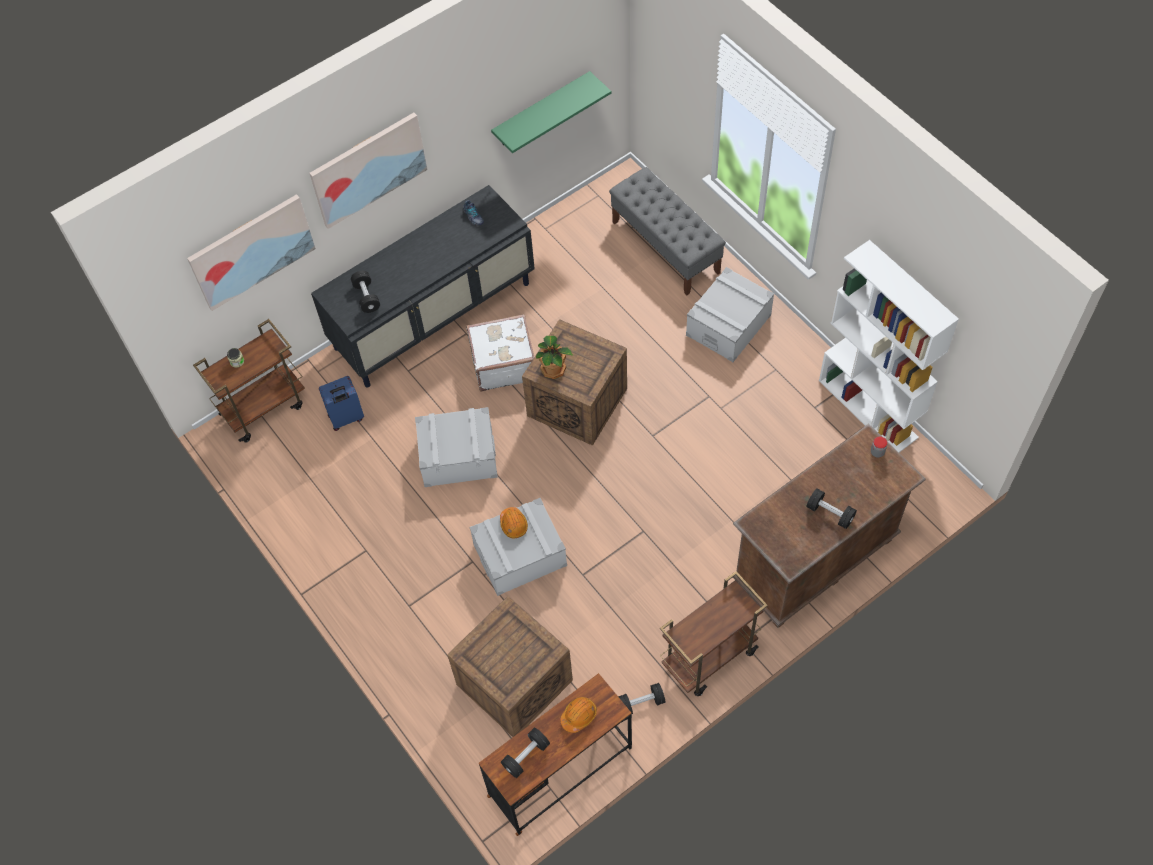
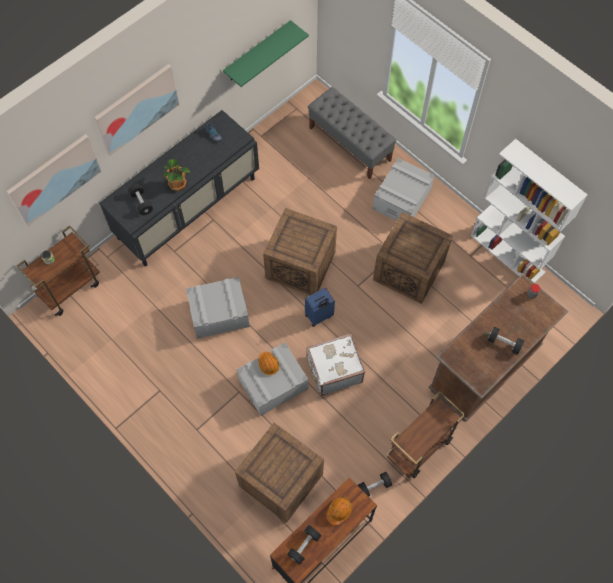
camera: 10 degrees left, 5 degrees up
blue suitcase [319,376,364,431] -> blue suitcase moved to [305,288,335,327]
white suitcase [466,314,534,391] -> white suitcase moved to [307,333,365,396]
potted plant [536,336,573,379] -> potted plant moved to [163,159,190,191]
none -> crate [373,212,453,304]

